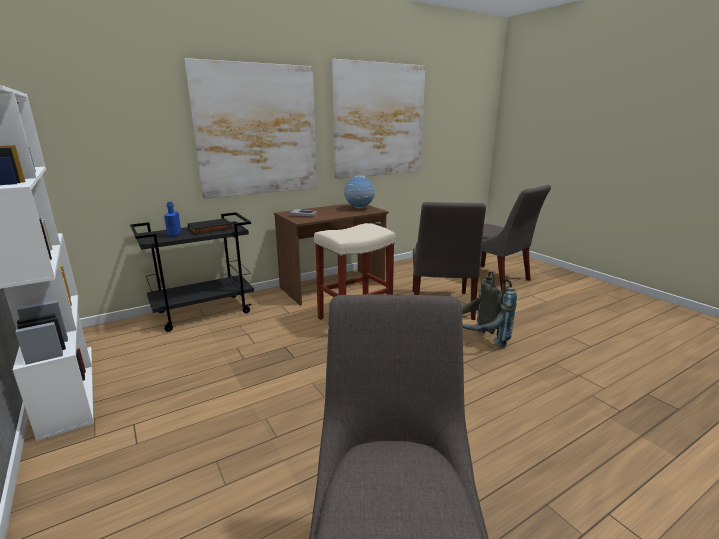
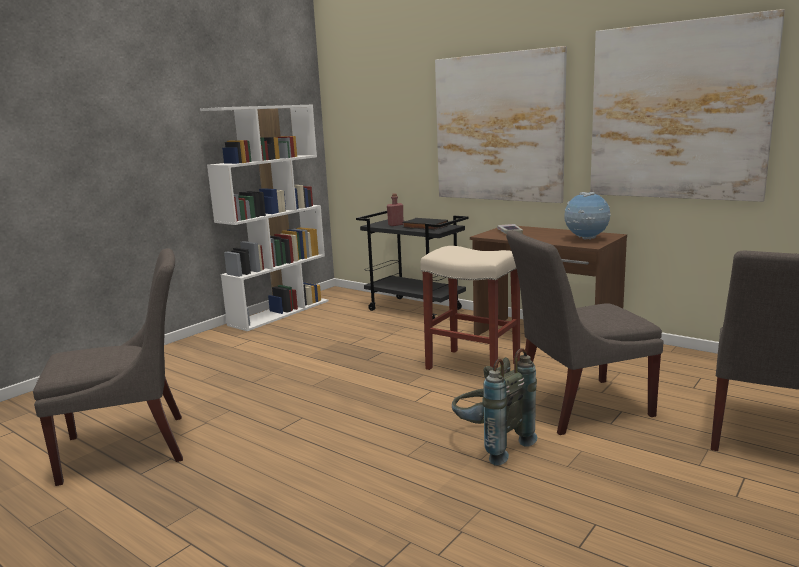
camera: 70 degrees right, 5 degrees down
blue bottle [164,201,181,237] -> red bottle [387,193,404,226]

